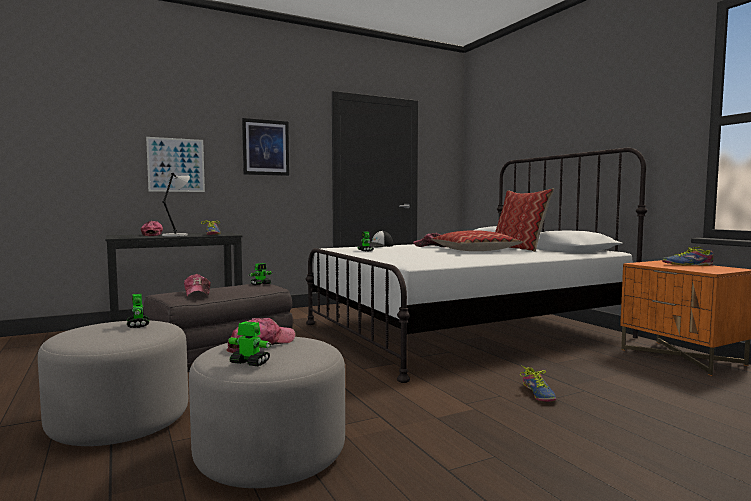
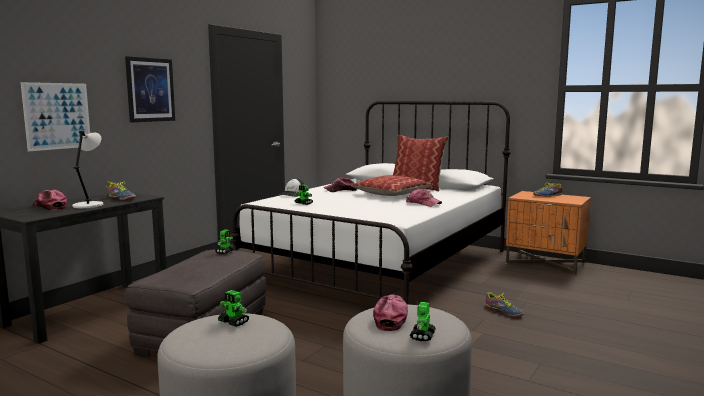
camera: 30 degrees left, 5 degrees up
cap [184,274,211,296] -> cap moved to [406,189,442,207]
toy robot [228,322,271,366] -> toy robot turned 60 degrees counterclockwise [410,302,436,341]

